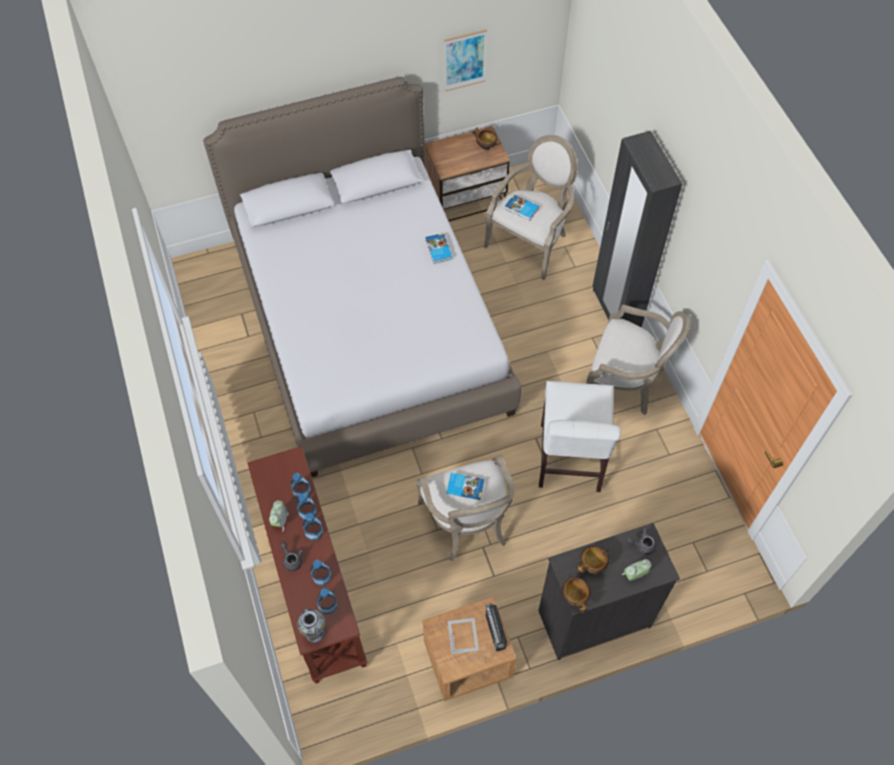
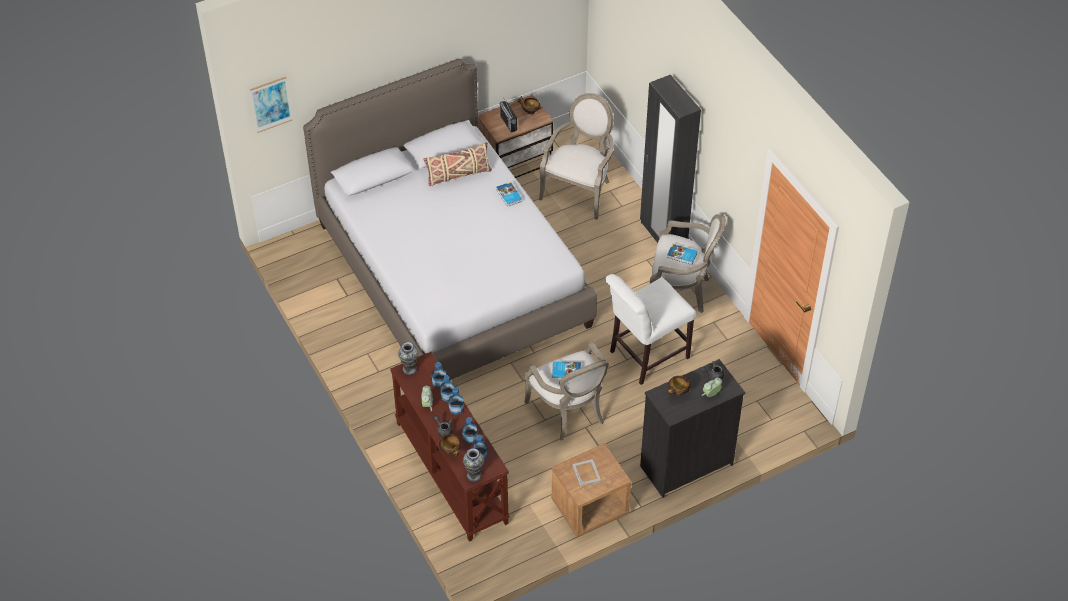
camera: 10 degrees left, 10 degrees down
picture [444,29,487,91] -> picture moved to [250,77,293,133]
radio [486,603,507,652] -> radio moved to [500,99,517,132]
book [505,194,539,221] -> book moved to [667,244,698,265]
white chair [539,381,621,492] -> white chair turned 60 degrees clockwise [605,274,696,385]
bowl [561,575,591,613] -> bowl moved to [439,434,461,457]
none -> vase [398,342,419,375]
none -> beige pillow [423,142,492,186]

